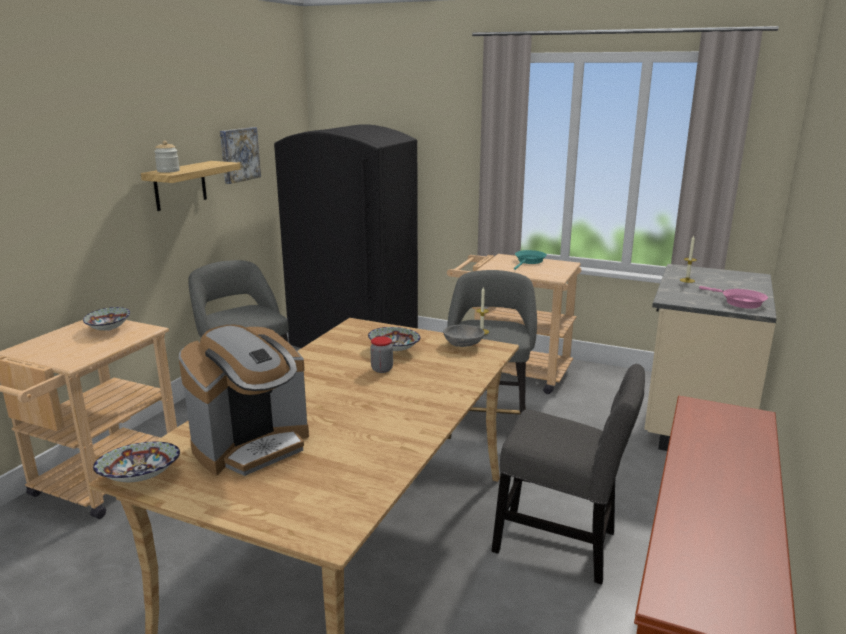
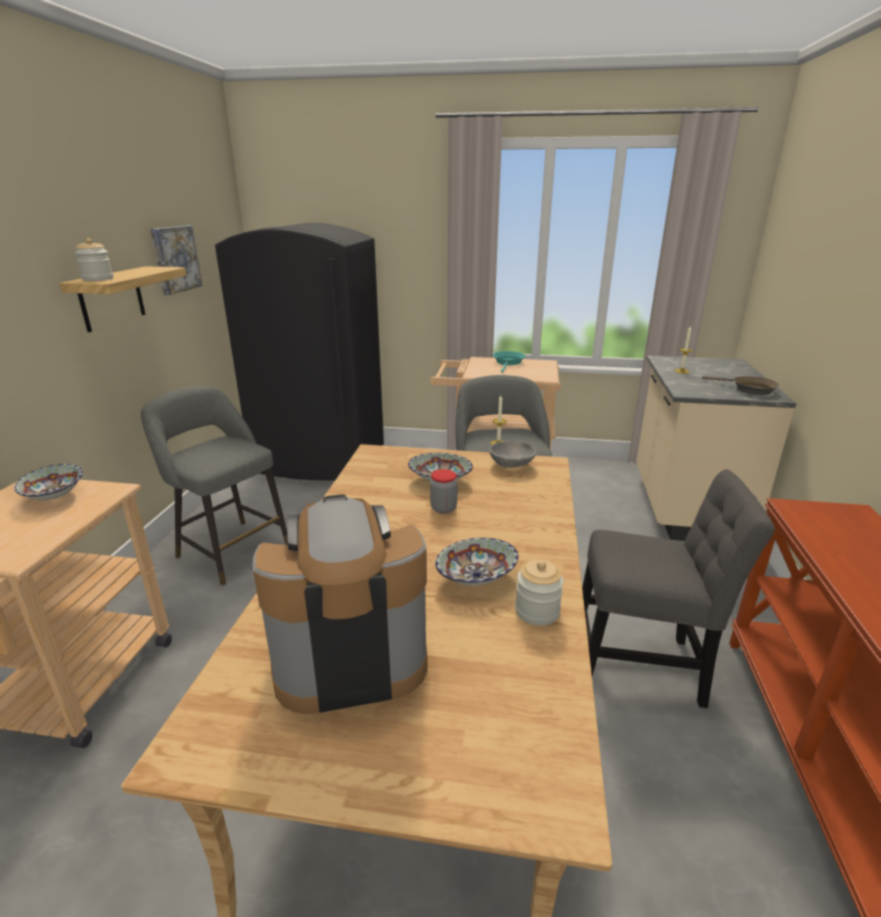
camera: 15 degrees left, 5 degrees up
bowl [93,442,180,482] -> bowl moved to [435,538,518,586]
coffee machine [179,325,309,476] -> coffee machine turned 135 degrees counterclockwise [253,494,428,715]
pink frying pan [699,286,768,309] -> brown frying pan [702,376,779,395]
none -> jar [515,559,564,626]

